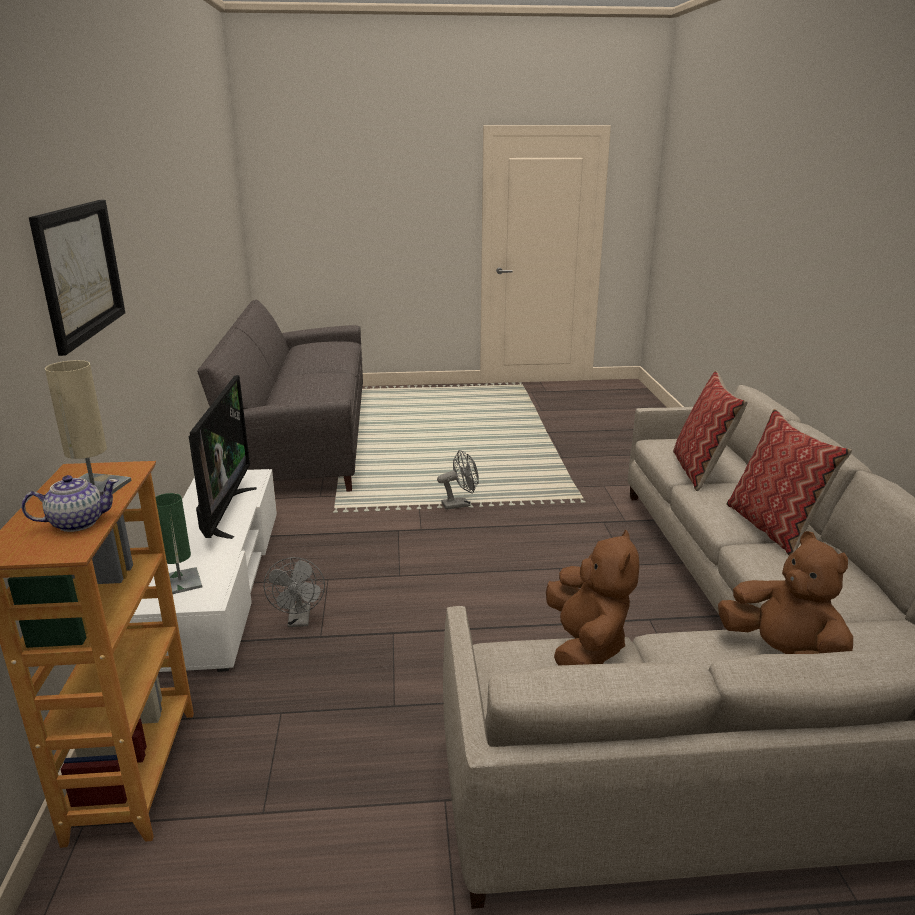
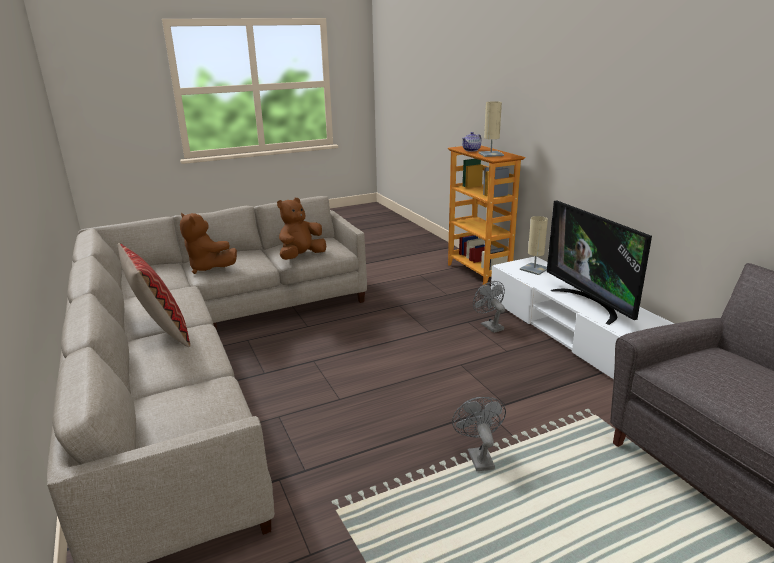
camera: 160 degrees right, 0 degrees up
picture [29,200,125,356] -> none
green table lamp [155,493,202,594] -> beige table lamp [520,216,548,275]
grey fan [437,450,479,510] -> grey fan turned 120 degrees clockwise [452,397,506,471]
brown plush toy [546,529,639,666] -> brown plush toy turned 60 degrees clockwise [277,198,326,260]
pillow [673,371,748,491] -> none

